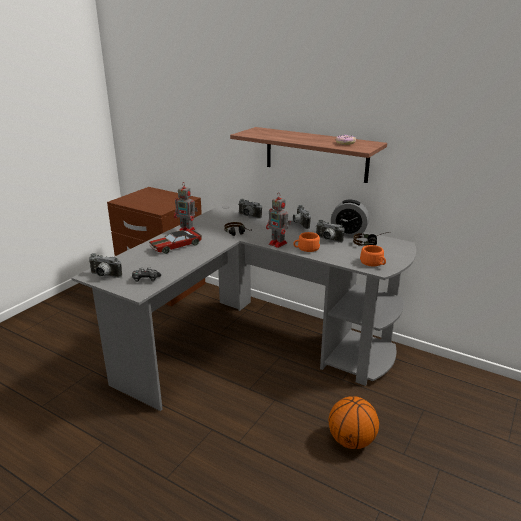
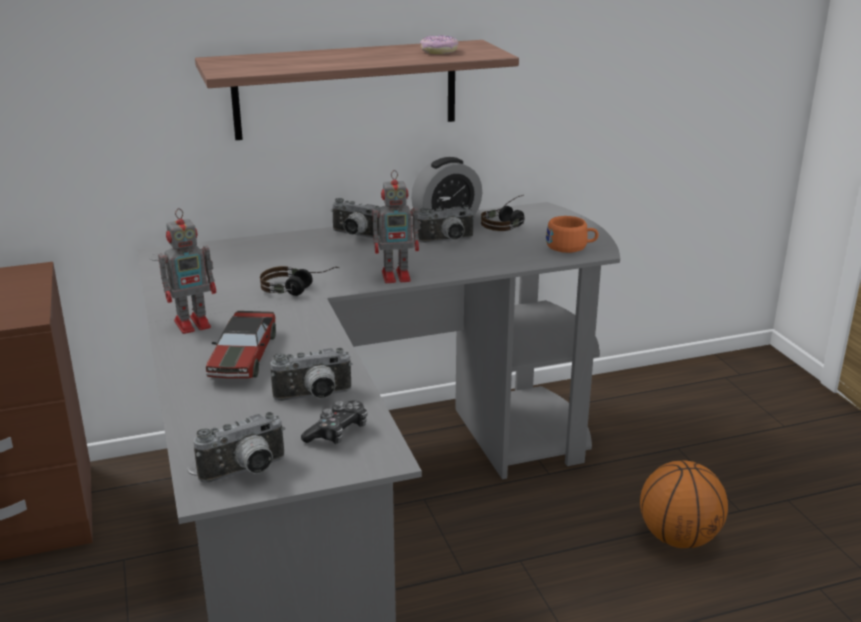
camera: 50 degrees left, 0 degrees up
camera [238,199,262,219] -> camera moved to [270,347,353,401]
orange cup [293,232,320,252] -> none

